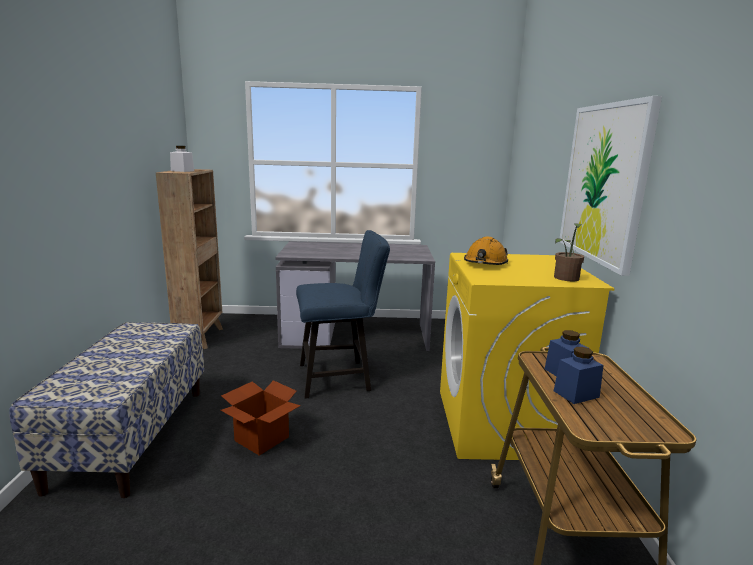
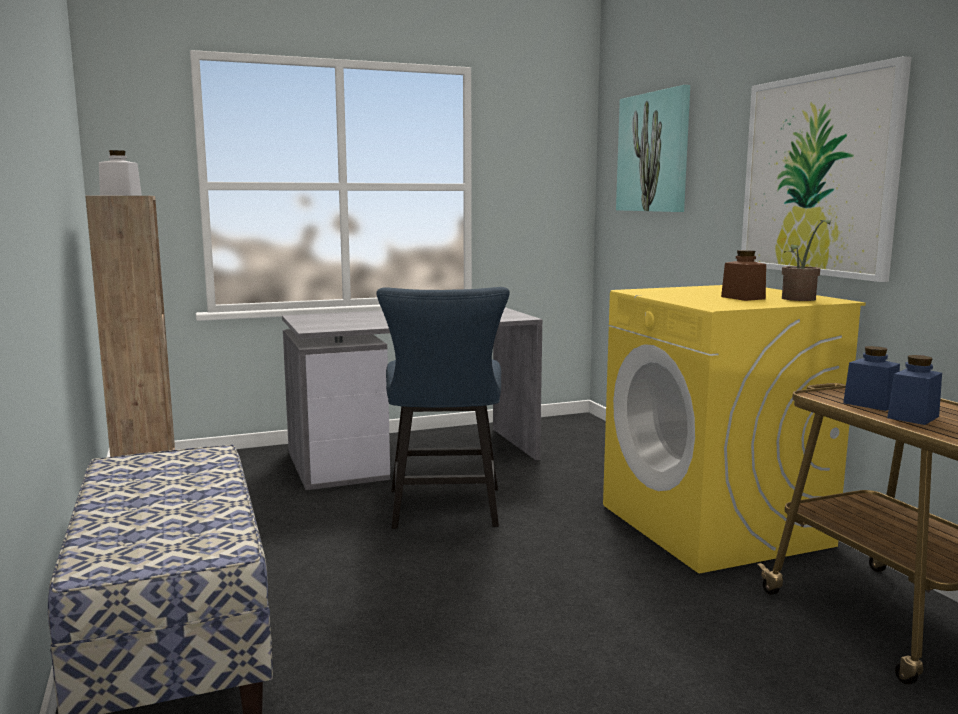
camera: 20 degrees left, 5 degrees down
cardboard box [221,380,301,456] -> none
blue chair [296,230,390,399] -> blue chair turned 120 degrees clockwise [376,287,510,529]
orange hard hat [464,236,508,265] -> none
none -> picture [616,85,690,212]
none -> brown jar [721,250,766,301]

